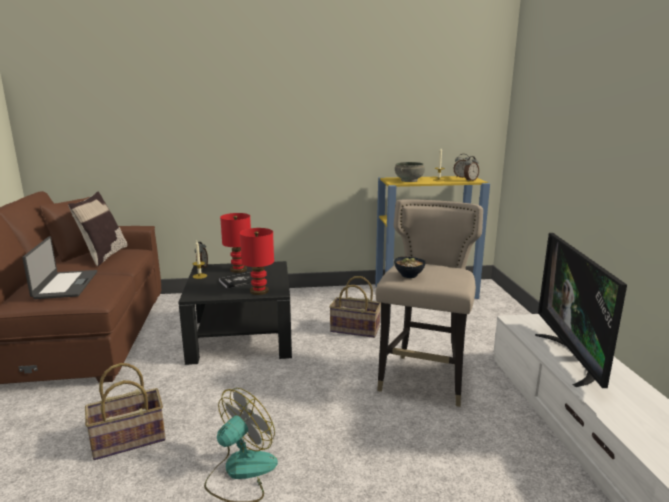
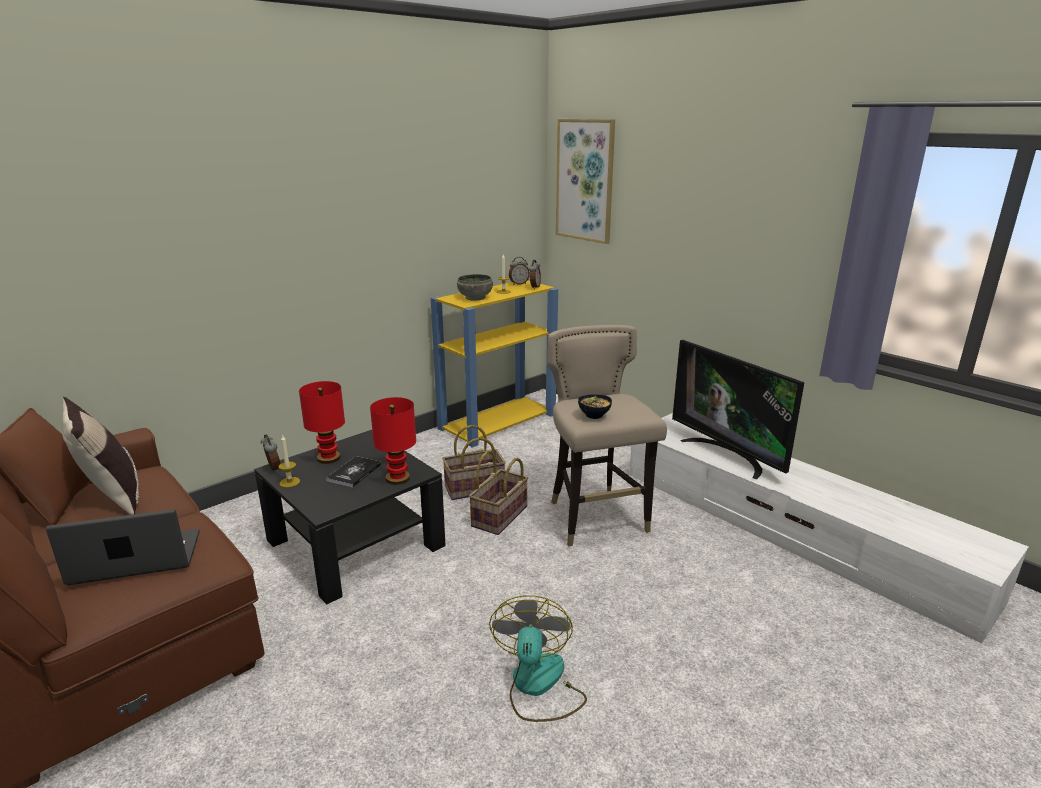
camera: 35 degrees left, 5 degrees up
laptop [22,236,97,299] -> laptop turned 60 degrees counterclockwise [46,509,200,585]
basket [85,363,166,460] -> basket moved to [469,451,528,535]
none -> picture [556,119,615,244]

